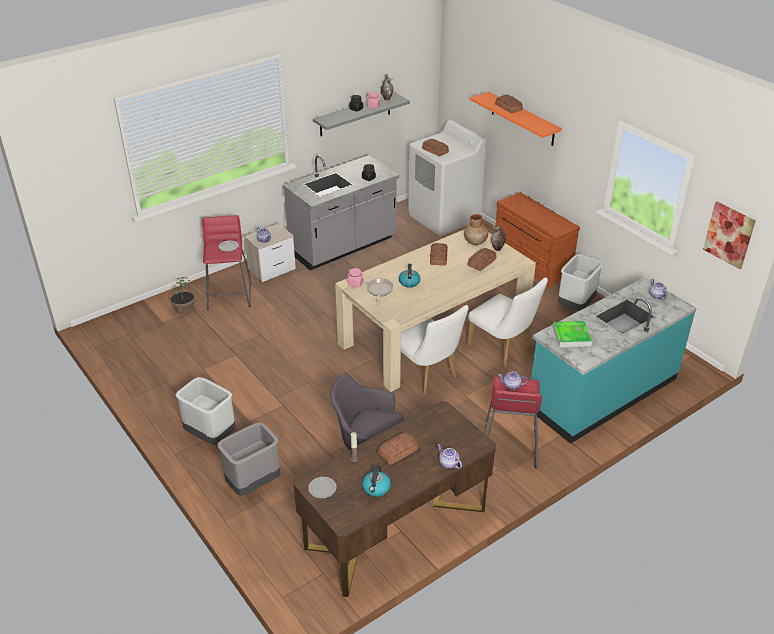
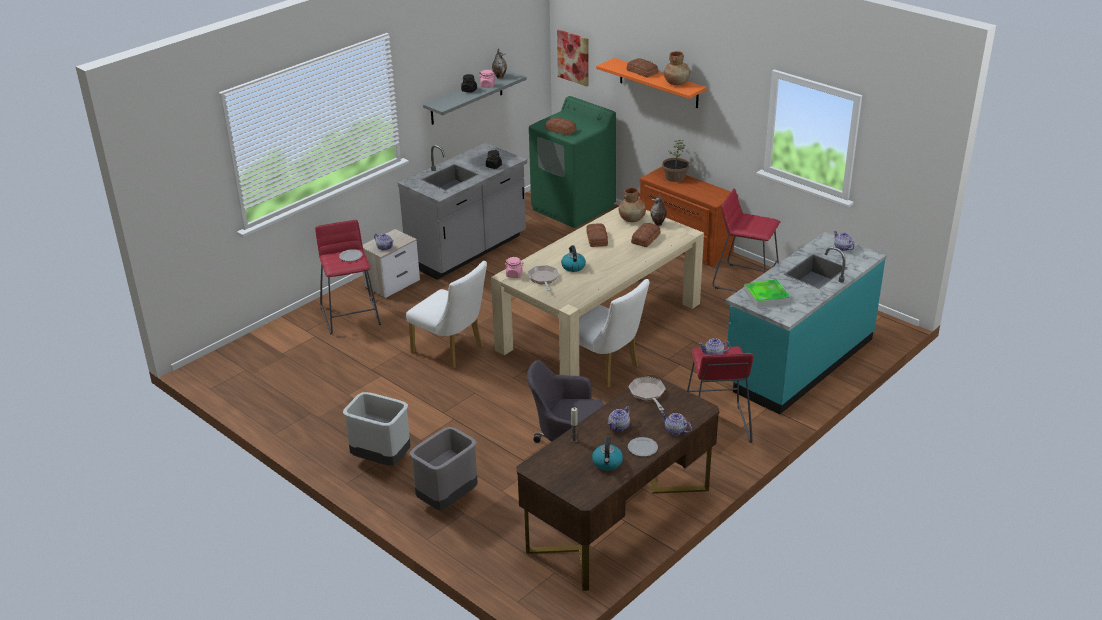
camera: 10 degrees left, 5 degrees down
potted plant [169,277,195,314] -> potted plant moved to [662,140,689,182]
plate [308,477,337,499] -> plate moved to [628,437,658,457]
bread [377,432,418,465] -> teapot [608,406,630,431]
white washing machine [408,120,486,236] -> green washing machine [529,96,616,228]
white chair [467,278,548,366] -> white chair moved to [406,261,487,369]
grey trash can [558,254,603,311] -> red stool [713,188,780,292]
picture [703,201,756,269] -> picture moved to [557,30,589,87]
none -> frying pan [628,376,666,411]
none -> brown vase [664,51,690,85]

